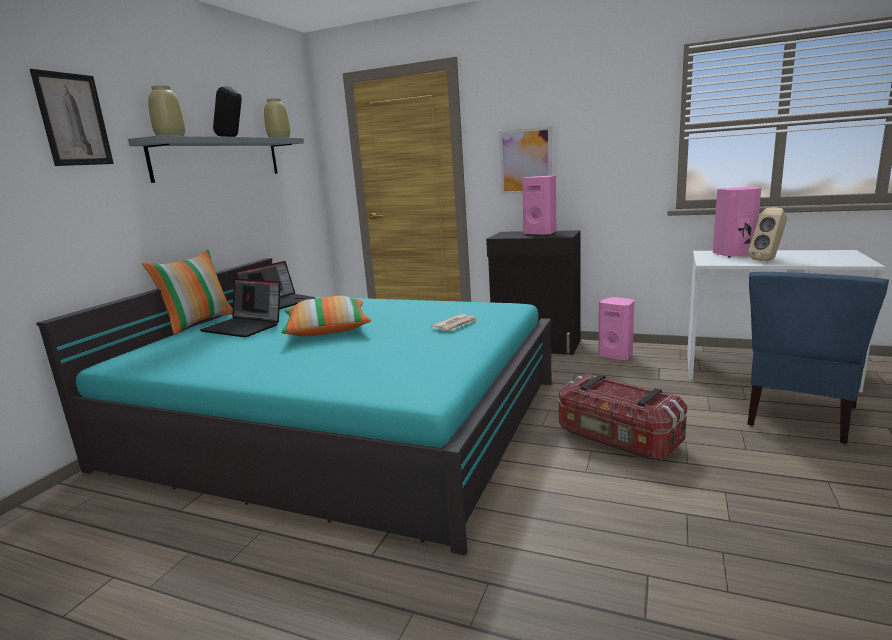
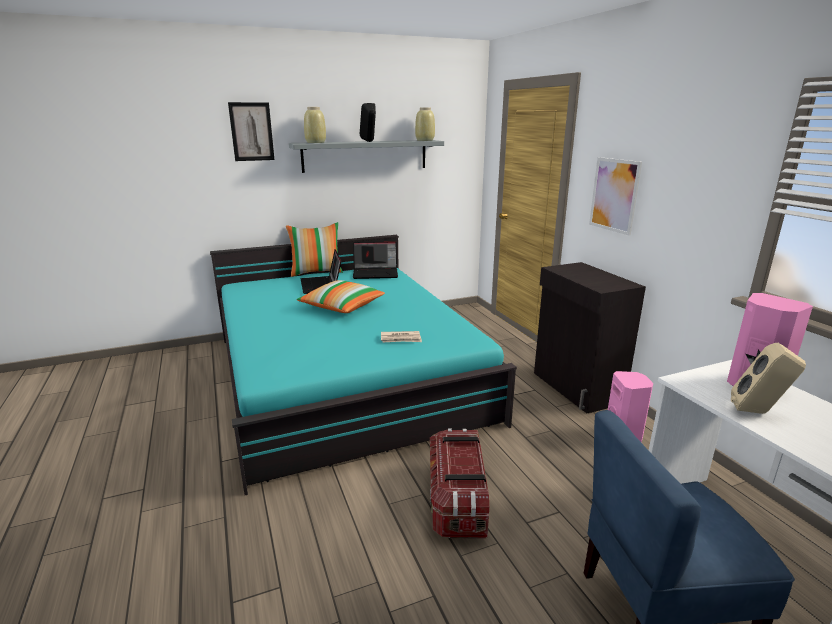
camera: 45 degrees right, 5 degrees up
pink speaker [522,176,557,235] -> none

